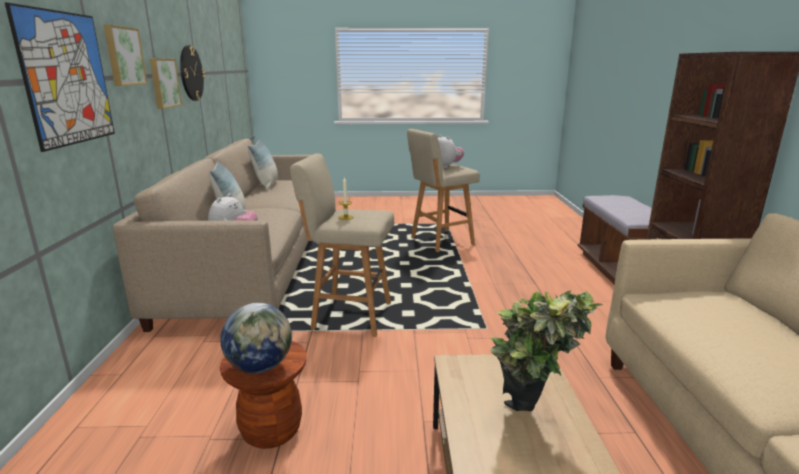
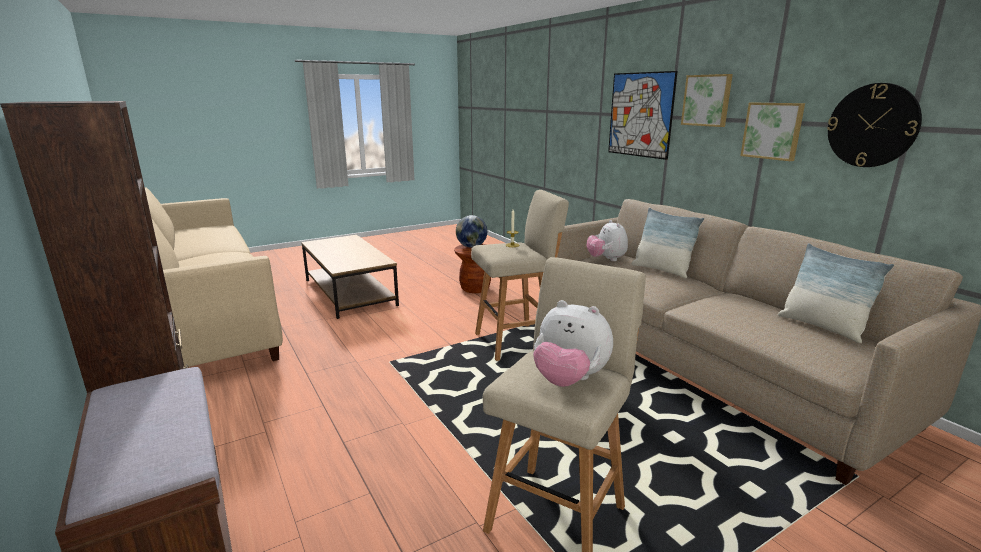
camera: 150 degrees right, 0 degrees up
potted plant [490,290,603,411] -> none

